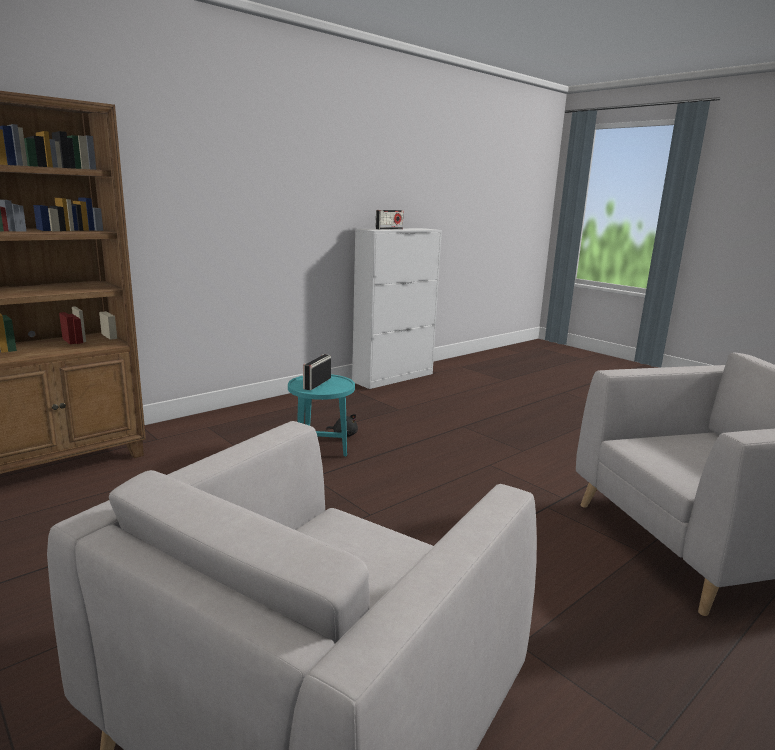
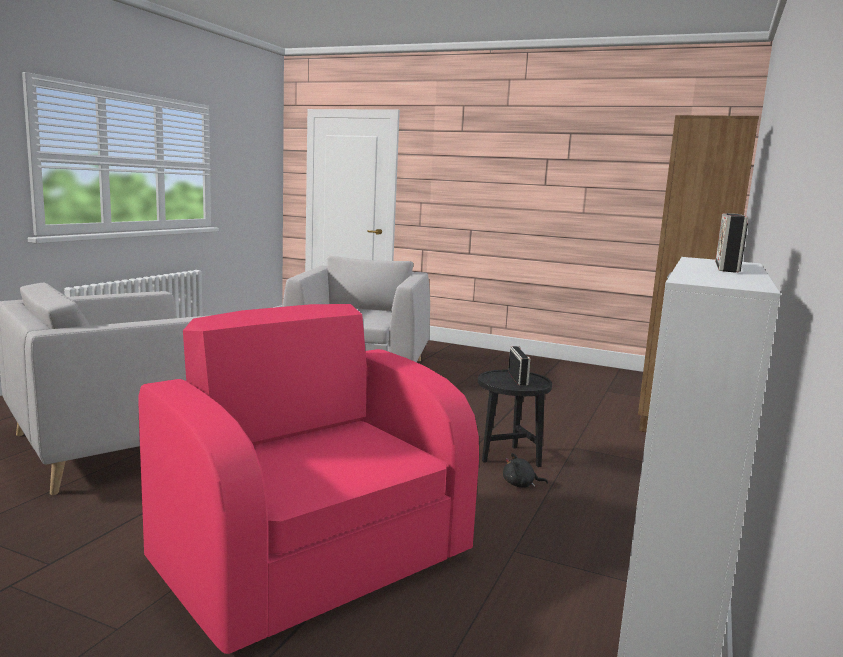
camera: 155 degrees right, 5 degrees down
turquoise side table [288,374,355,456] -> black side table [478,370,552,467]
none -> pink armchair [139,304,479,654]

